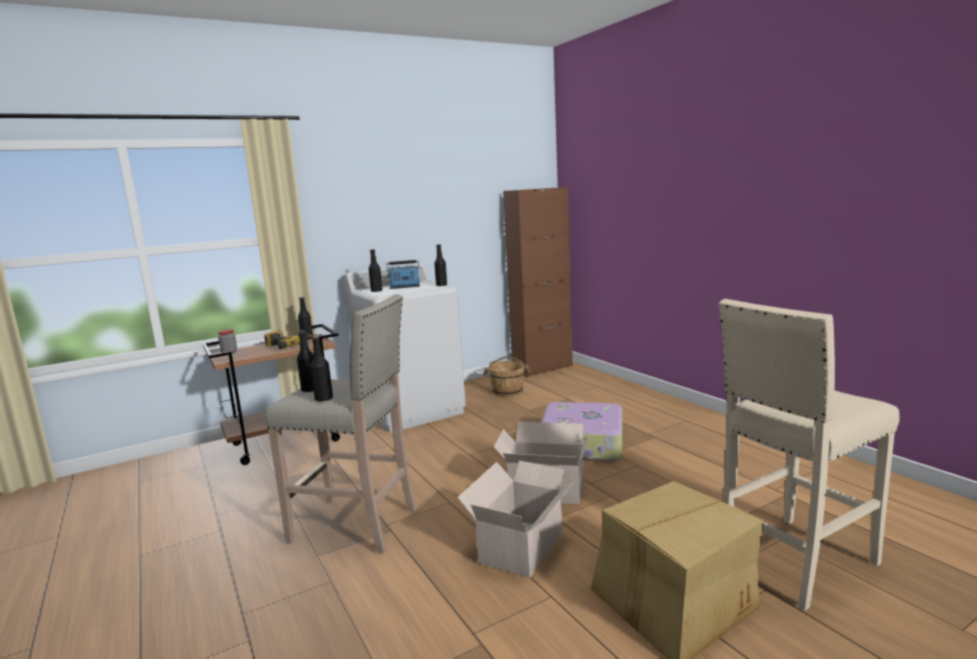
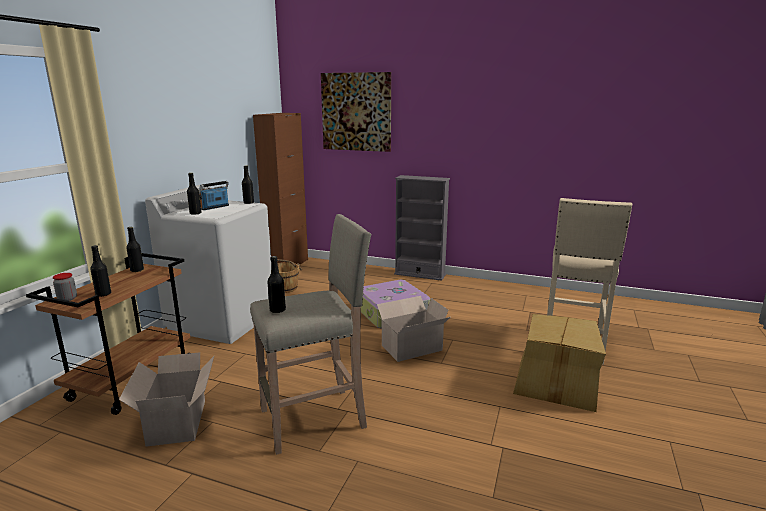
camera: 40 degrees left, 5 degrees up
power drill [264,330,311,349] -> none
black bottle [310,336,333,402] -> black bottle moved to [90,245,111,297]
cardboard box [457,461,578,578] -> cardboard box moved to [119,352,215,447]
none -> picture [321,72,391,152]
none -> grey bookcase [394,175,450,281]

